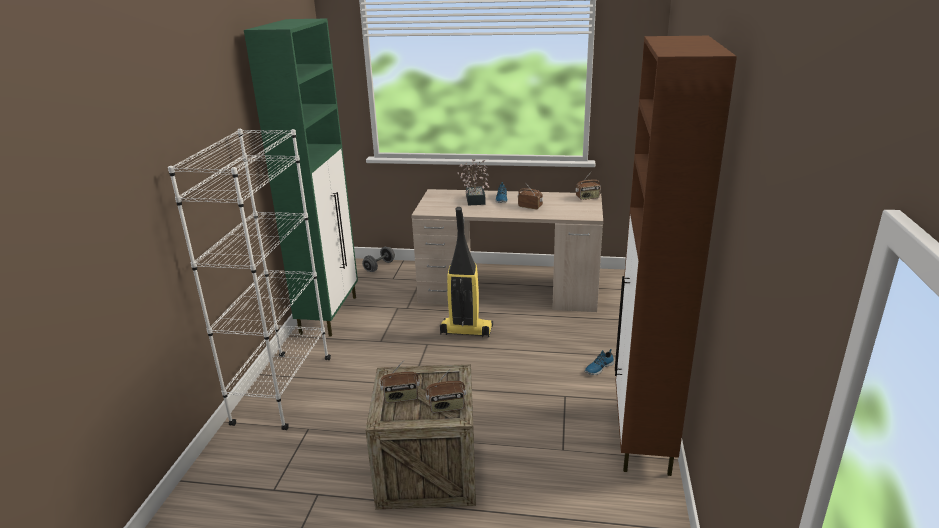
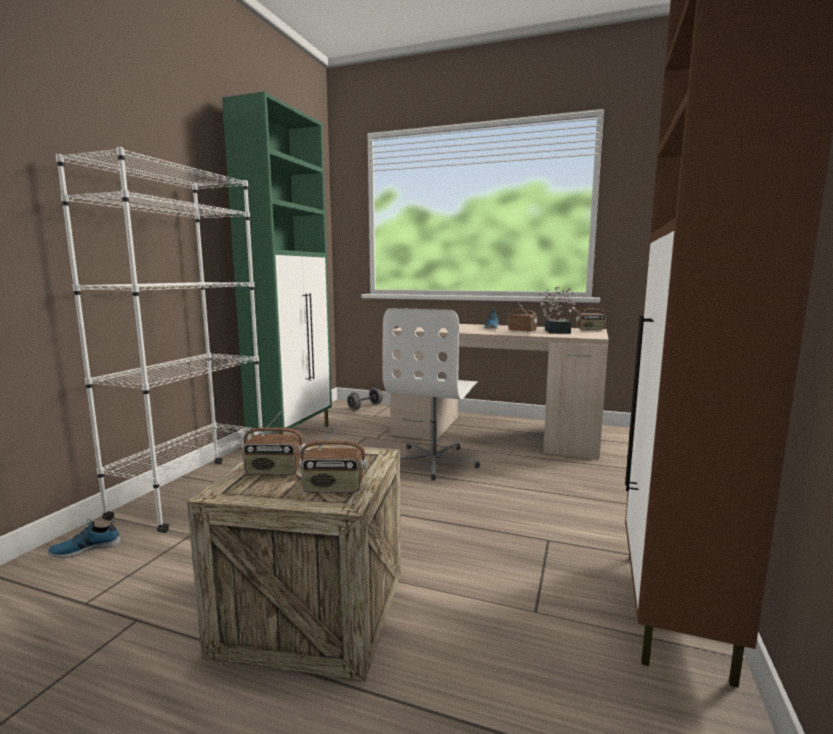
camera: 10 degrees right, 15 degrees down
vacuum cleaner [440,207,493,338] -> white office chair [382,308,480,481]
potted plant [458,159,489,206] -> potted plant moved to [537,286,578,334]
shoe [585,349,614,375] -> shoe moved to [48,519,121,558]

